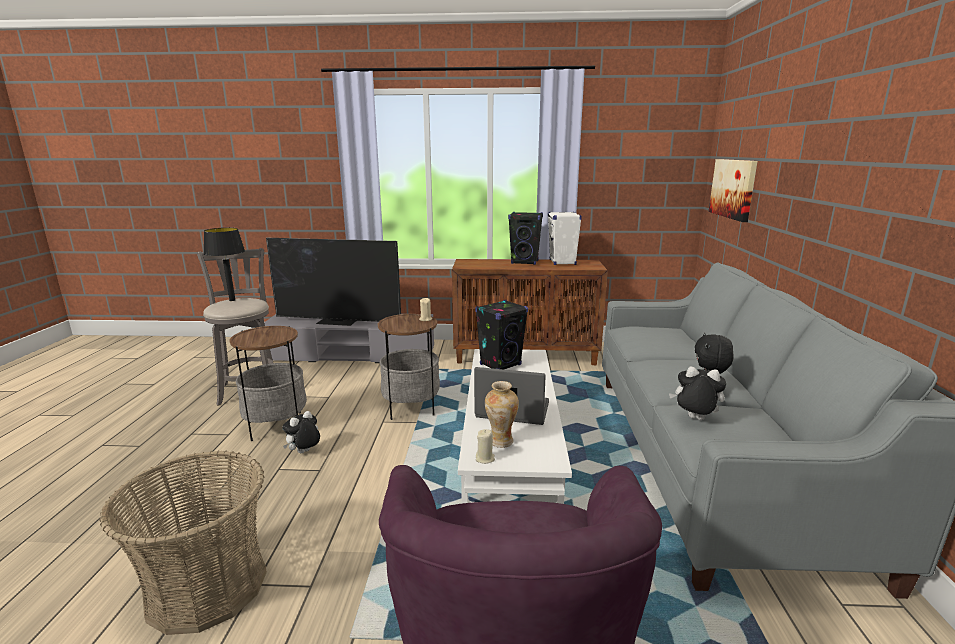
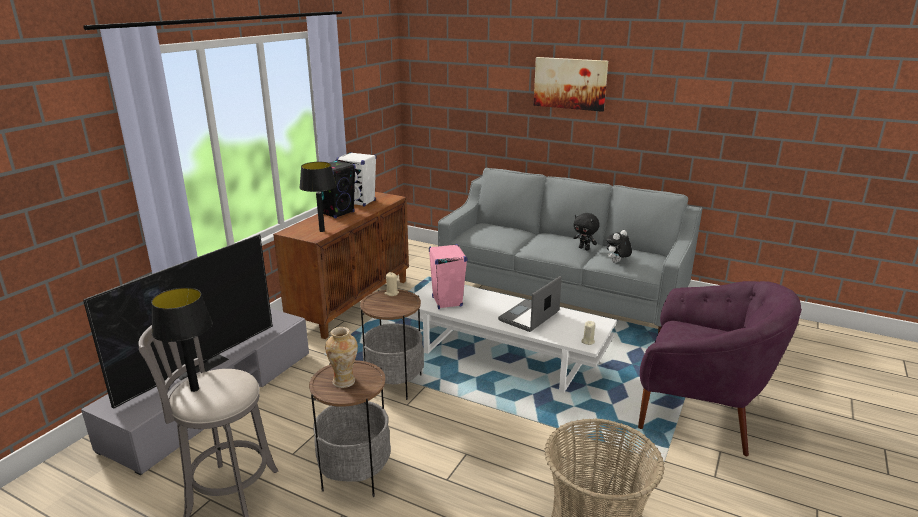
camera: 65 degrees left, 5 degrees up
plush toy [282,411,320,453] -> none
black speaker [475,300,528,370] -> pink speaker [429,244,468,309]
vase [485,381,519,448] -> vase moved to [325,327,358,388]
picture [709,159,758,222] -> picture moved to [534,57,608,112]
none -> black table lamp [299,162,336,232]

